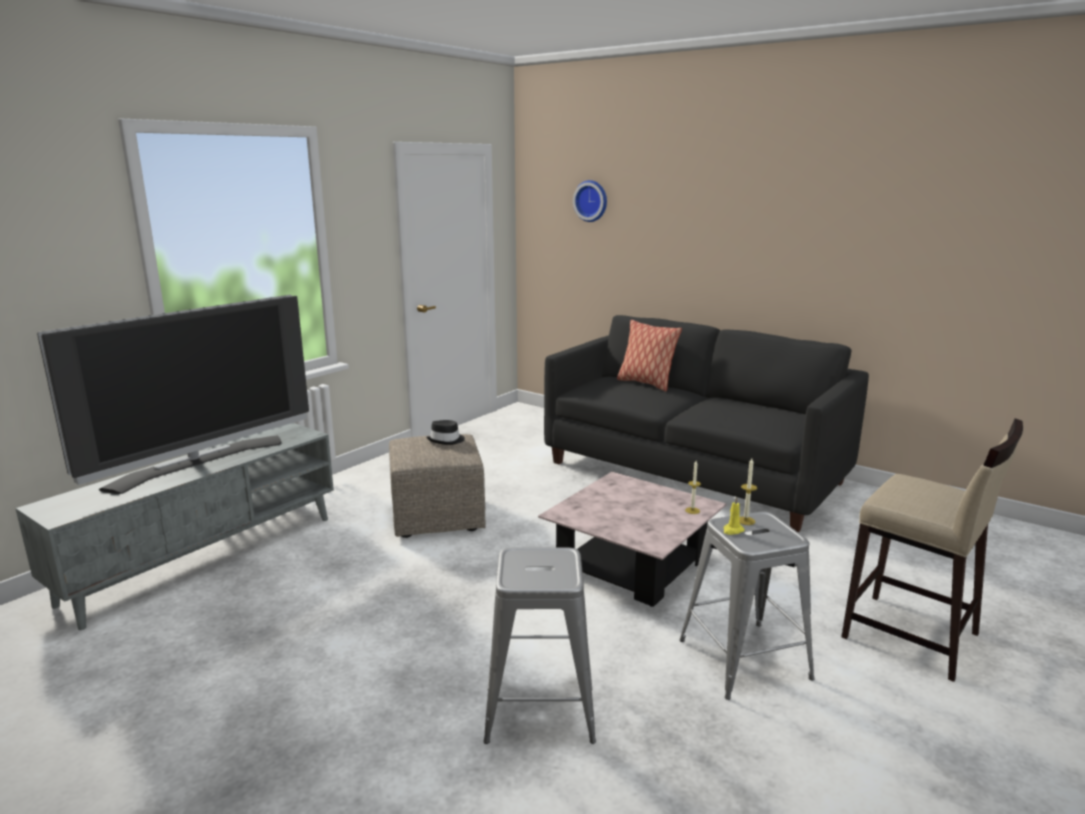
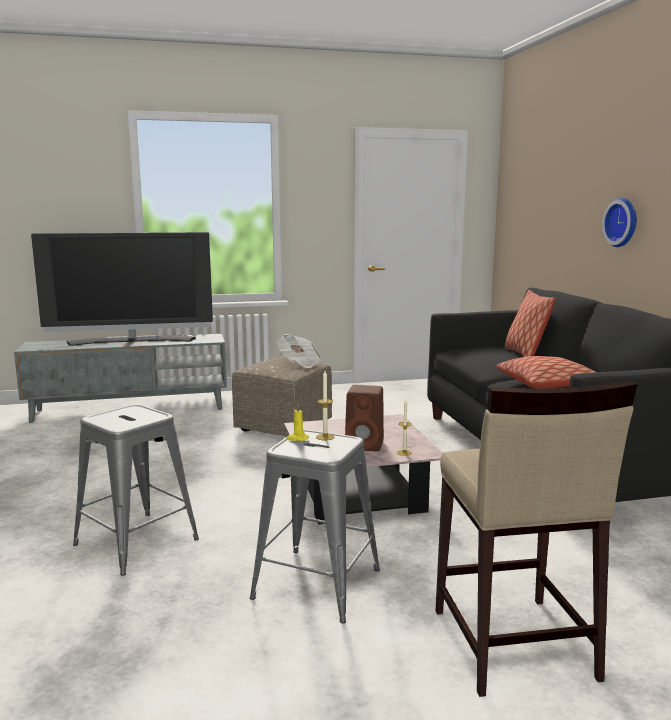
camera: 40 degrees right, 5 degrees down
black hat [426,420,465,445] -> newspaper [277,334,322,368]
wall clock [573,180,607,222] -> wall clock moved to [602,198,637,247]
none -> brown speaker [345,385,384,451]
none -> pillow [496,356,596,389]

